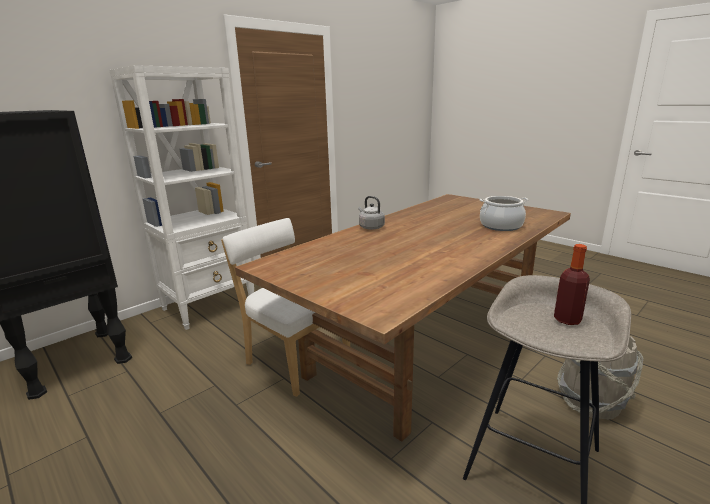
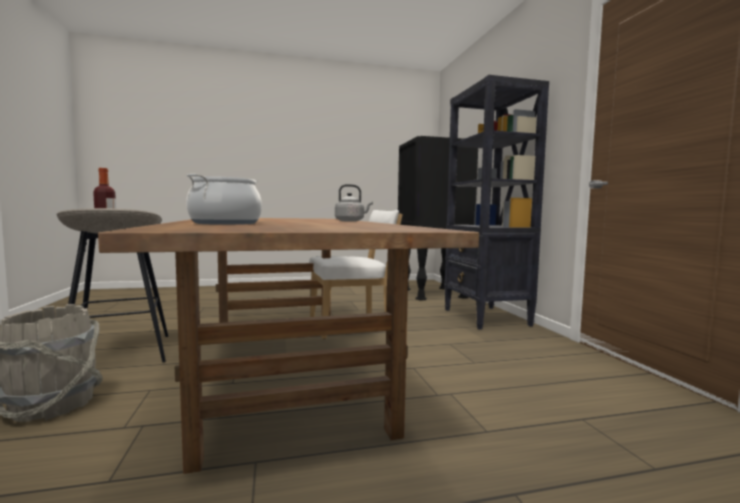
camera: 120 degrees right, 15 degrees down
white bookcase [109,65,254,330] -> black bookcase [444,75,549,330]

